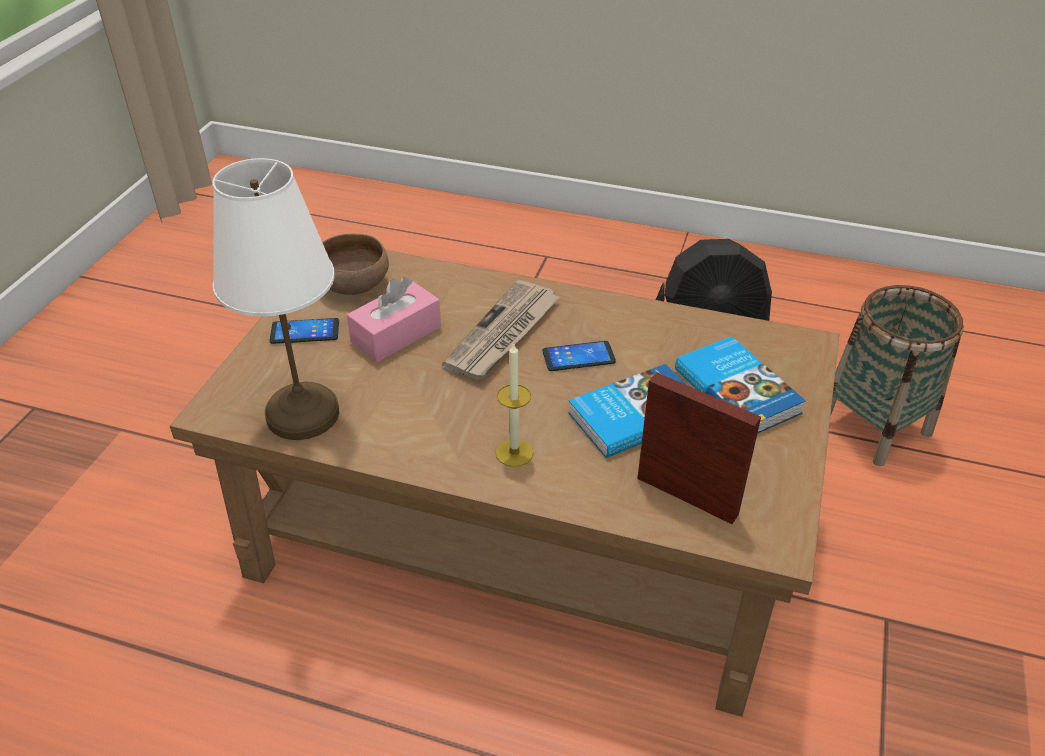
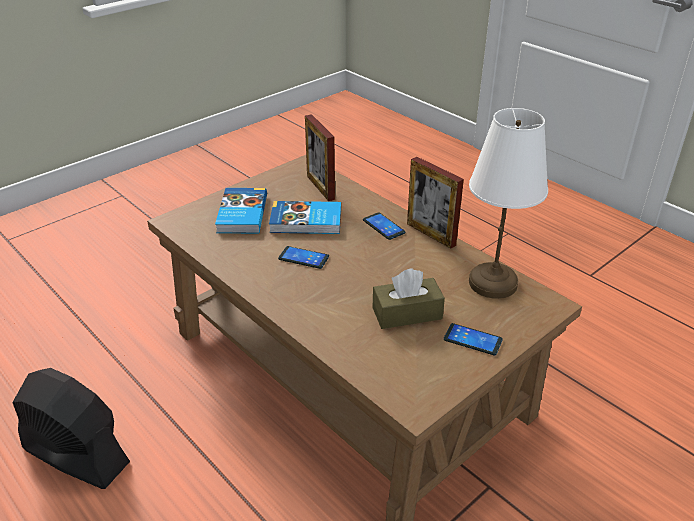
camera: 150 degrees left, 5 degrees down
brown bowl [322,234,389,295] -> none
pink tissue box [347,277,441,362] -> brown tissue box [373,268,445,329]
newspaper [442,280,560,380] -> none
candle [495,342,534,467] -> phone [363,212,406,240]
basket [831,285,964,466] -> none
none -> picture frame [407,157,464,249]

